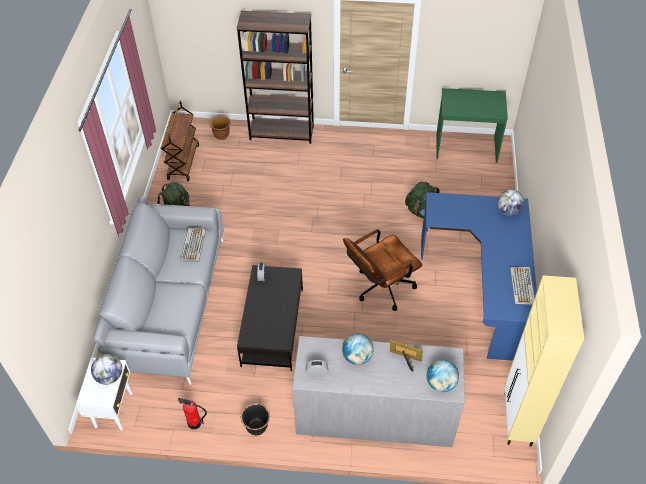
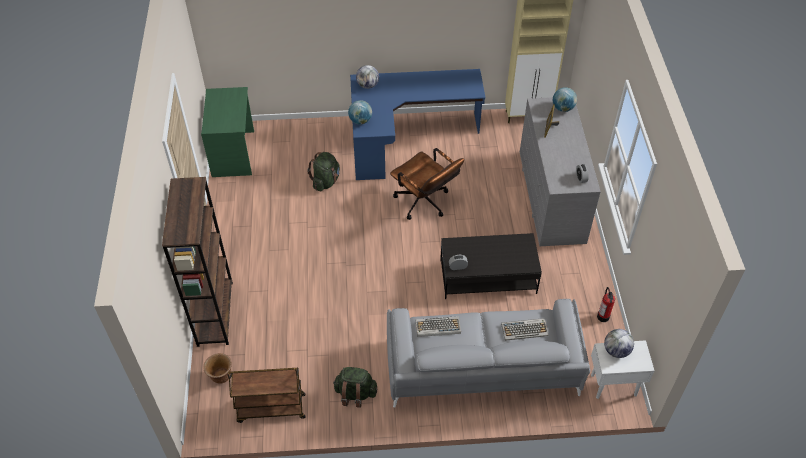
camera: 100 degrees left, 0 degrees up
black planter [241,403,270,435] -> none
globe [342,333,373,365] -> globe moved to [348,100,372,125]
keyboard [510,267,535,305] -> keyboard moved to [501,318,549,341]

